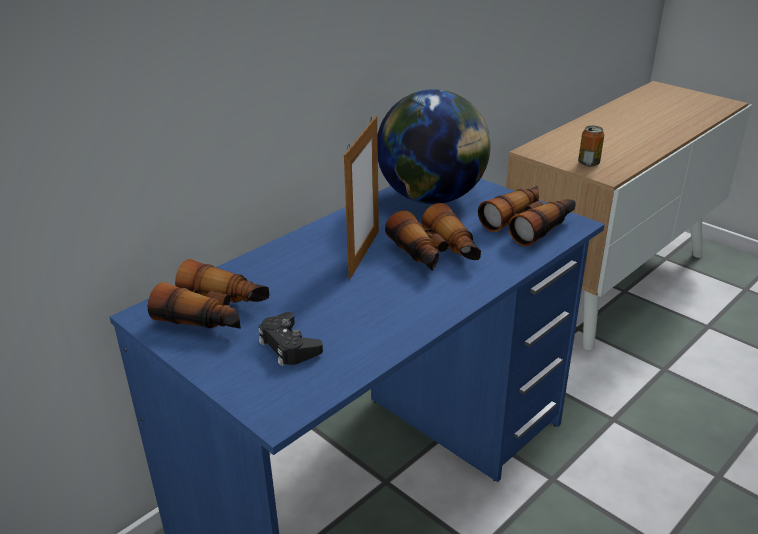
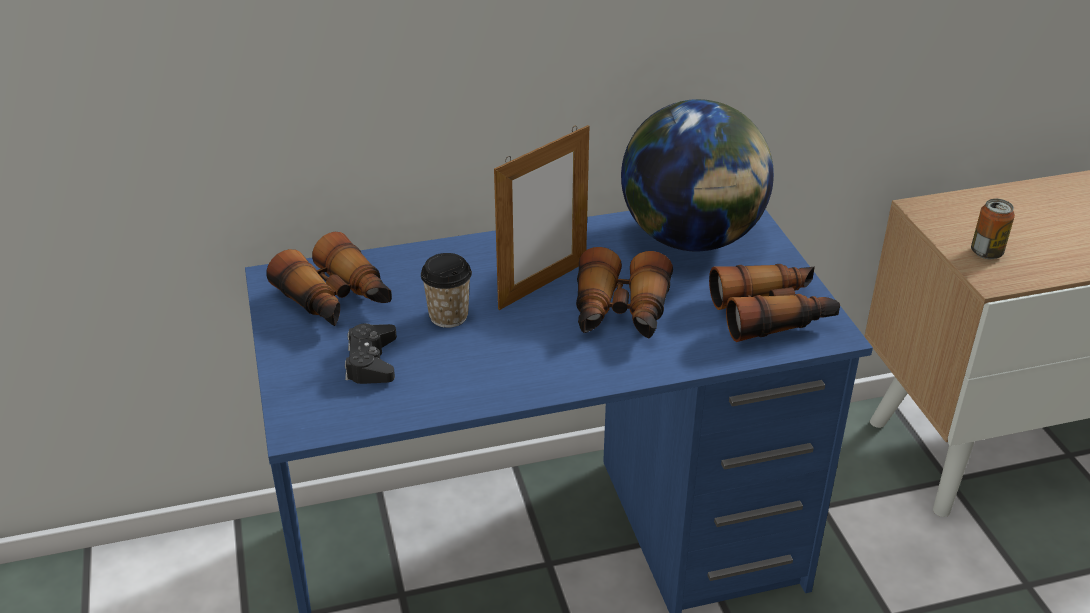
camera: 30 degrees right, 5 degrees up
none -> cup [421,253,472,328]

